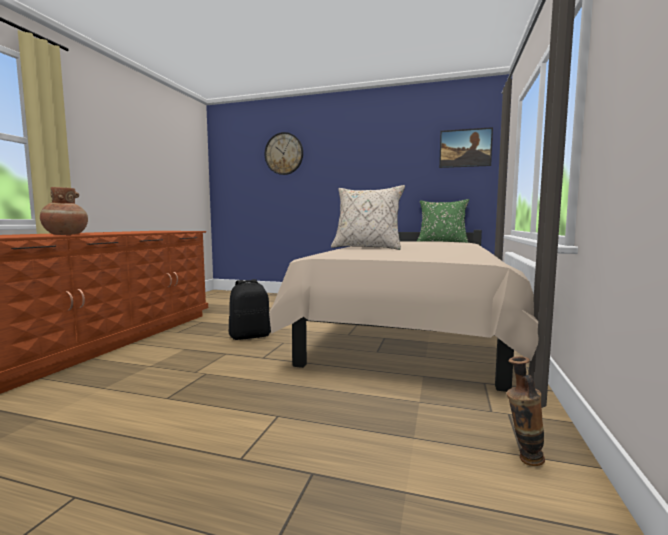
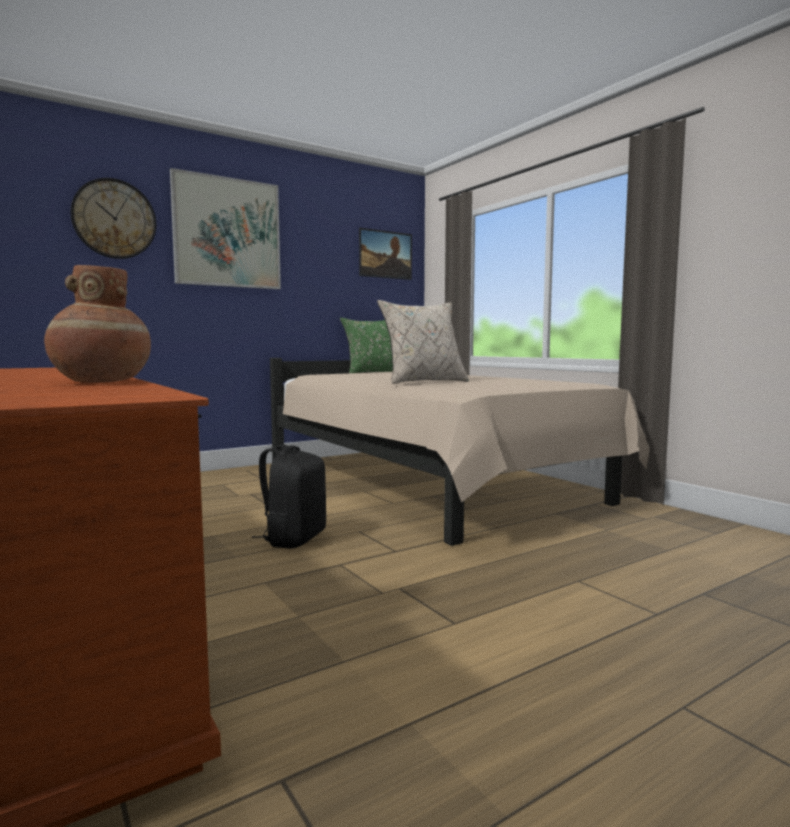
camera: 50 degrees left, 0 degrees up
vase [507,356,545,466] -> none
none -> picture [170,168,281,289]

